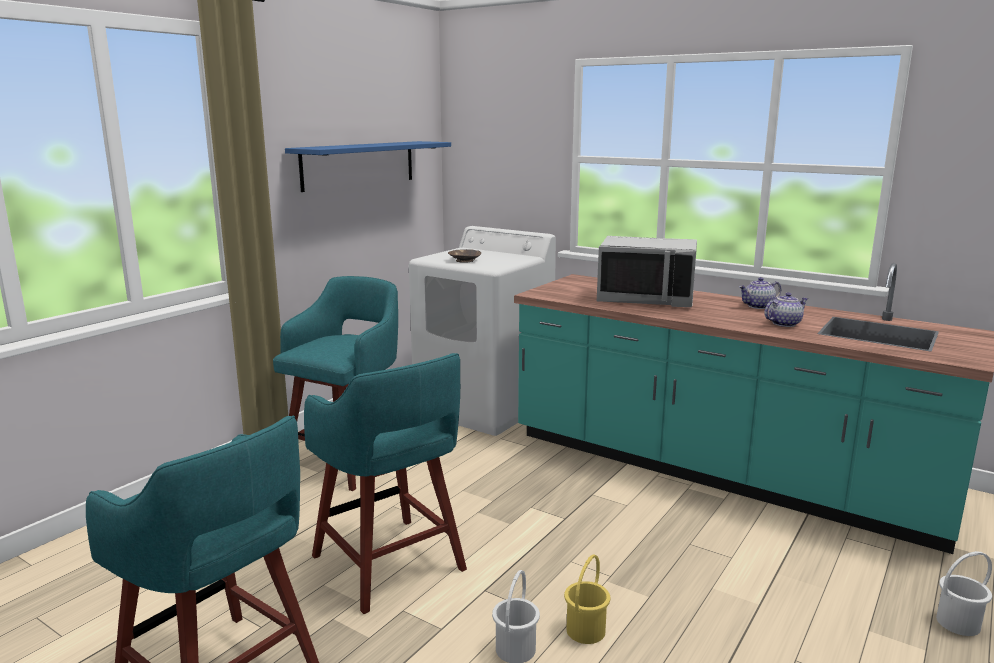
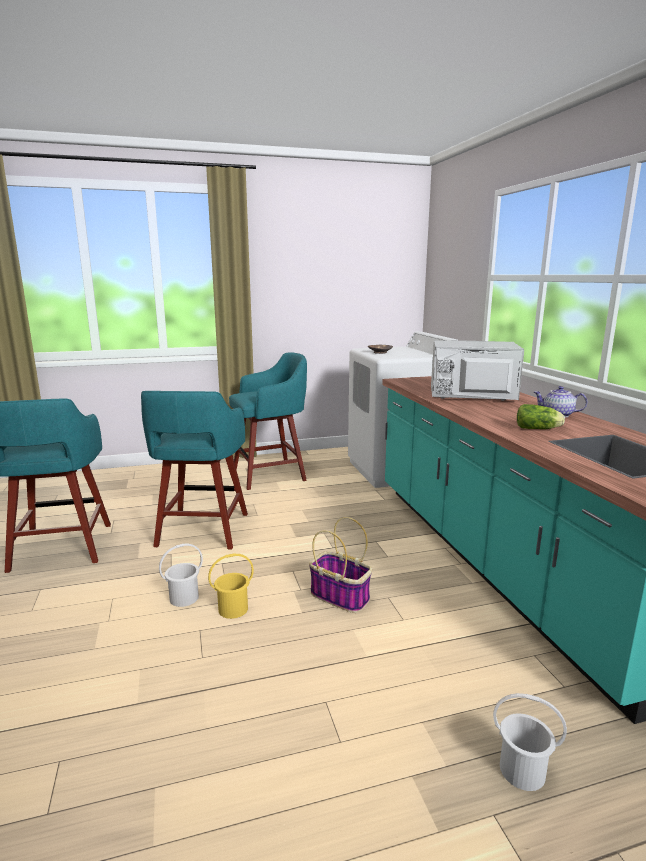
camera: 40 degrees right, 0 degrees up
blue shelf [285,141,451,192] -> none
grey microwave [597,236,697,307] -> grey microwave turned 135 degrees clockwise [431,340,524,401]
teapot [764,293,808,327] -> lettuce [517,404,565,429]
none -> basket [309,517,372,613]

